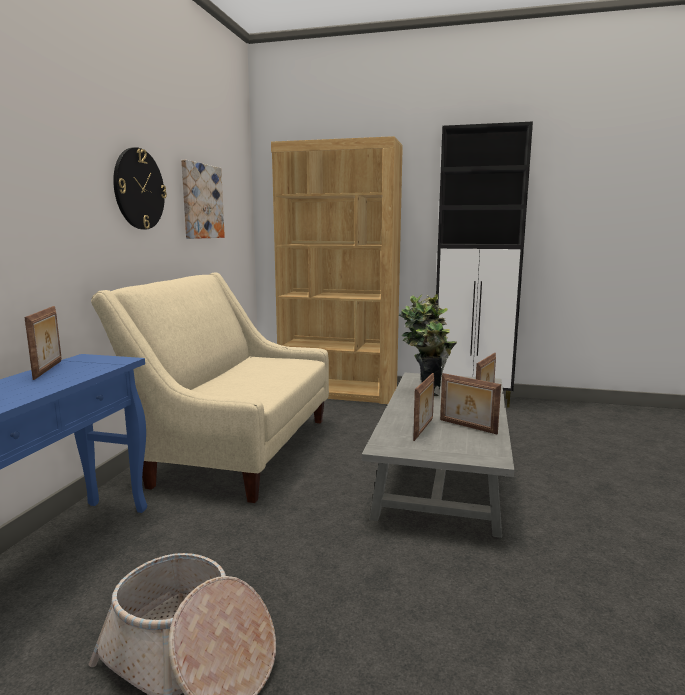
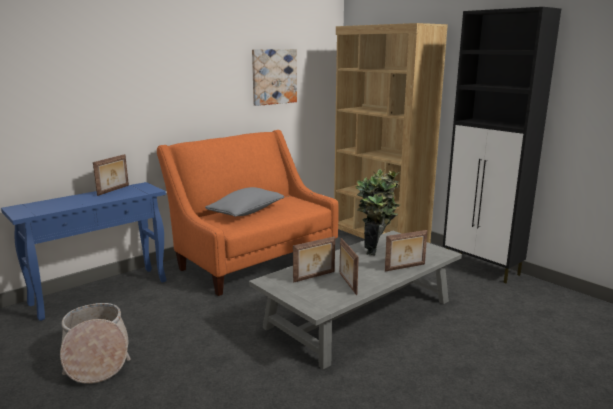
camera: 35 degrees right, 5 degrees up
beige sofa [91,272,329,503] -> orange sofa [157,130,339,296]
wall clock [113,147,167,229] -> none
none -> grey pillow [205,187,284,217]

